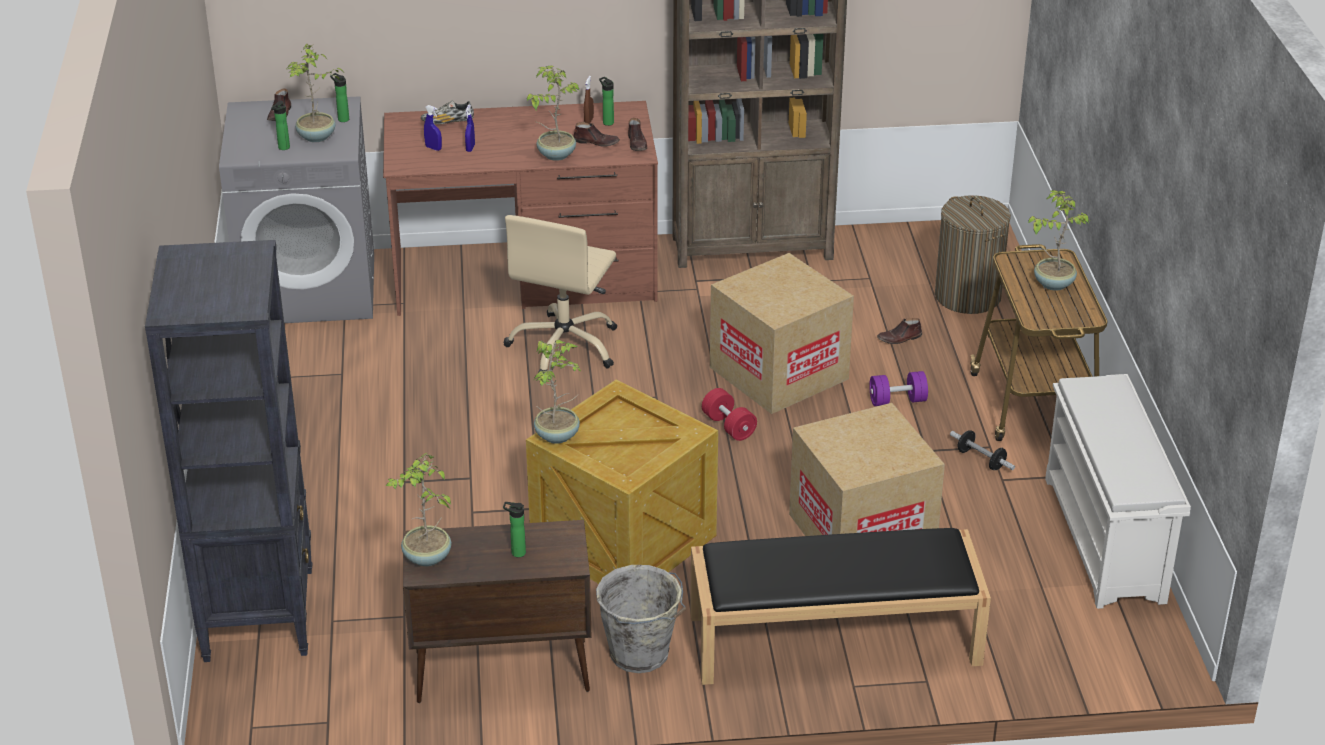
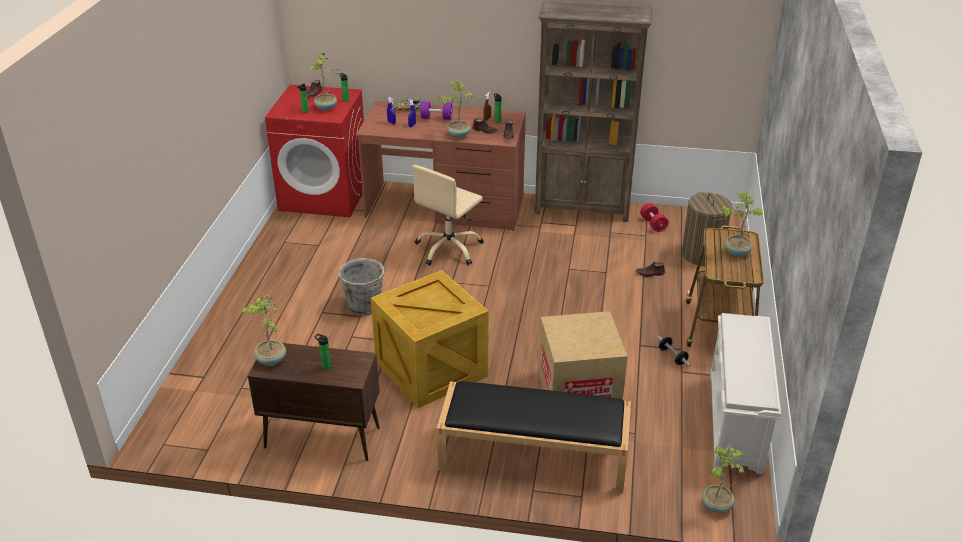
camera: 15 degrees right, 0 degrees up
black bookcase [145,240,312,662] -> none
grey washing machine [219,96,374,323] -> red washing machine [265,85,364,217]
potted plant [534,340,581,444] -> potted plant moved to [702,444,745,513]
grey bucket [596,565,686,673] -> grey bucket moved to [338,258,386,316]
red dumbbell [702,388,757,441] -> red dumbbell moved to [640,203,669,232]
cardboard box [710,253,854,414] -> none
purple dumbbell [869,371,928,406] -> purple dumbbell moved to [421,101,453,120]

